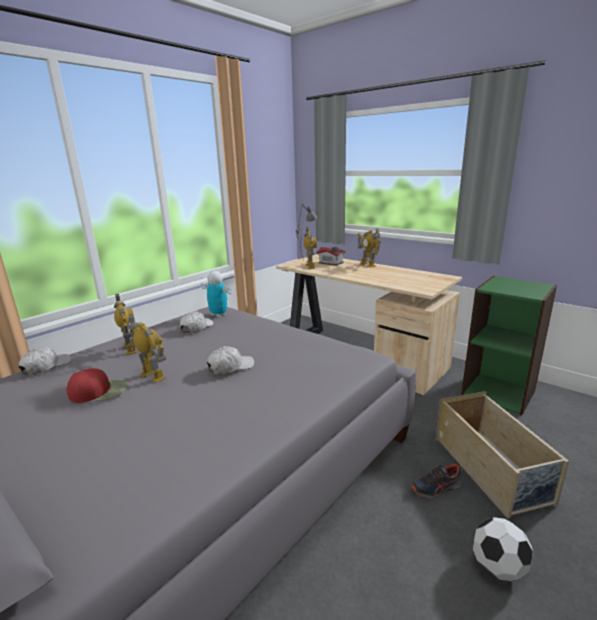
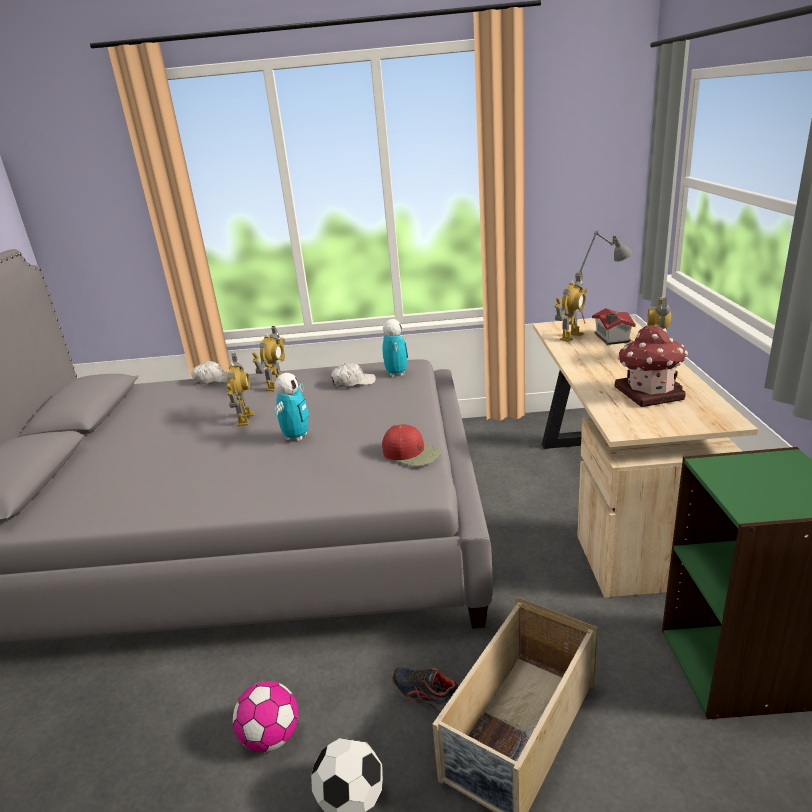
camera: 50 degrees right, 5 degrees up
red cap [67,368,128,403] -> red cap moved to [382,424,441,466]
white cap [207,346,254,375] -> toy robot [275,373,309,441]
none -> football [233,681,298,752]
none -> toy house [615,324,688,407]

